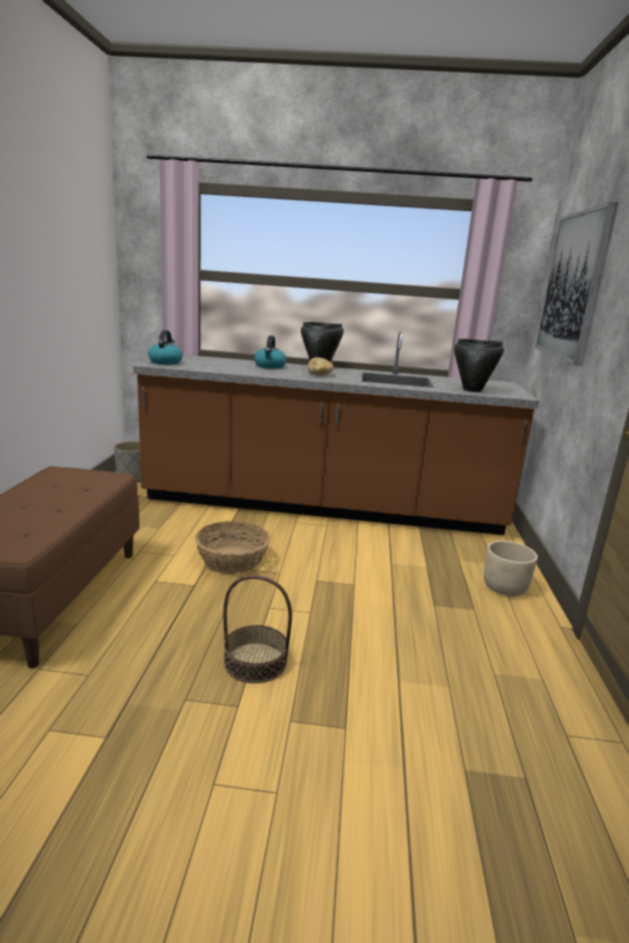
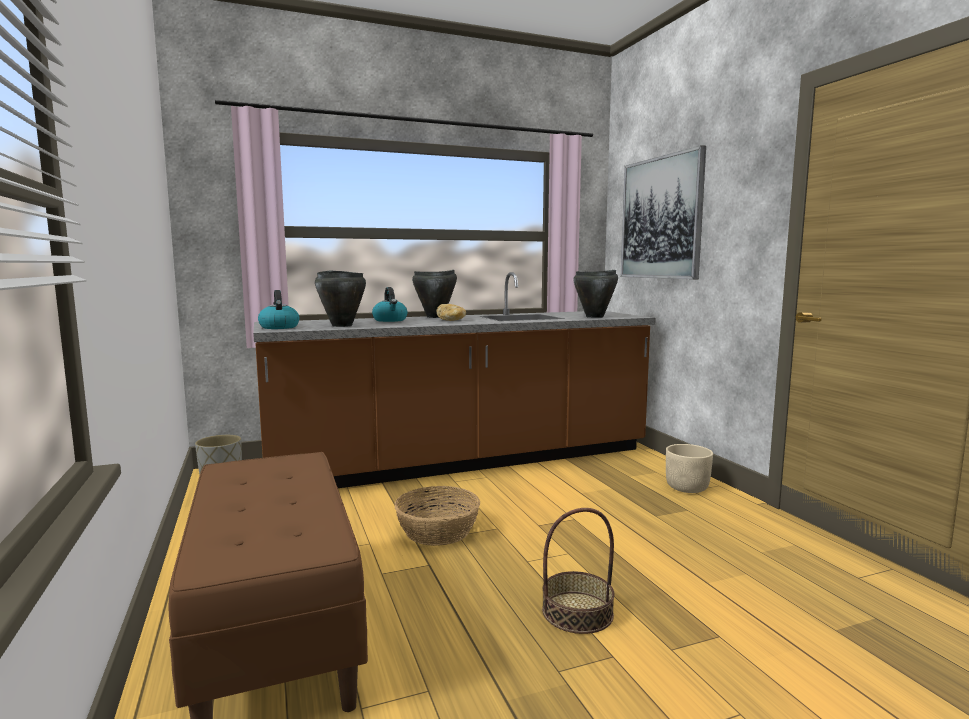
camera: 25 degrees left, 10 degrees down
none -> black cooking pot [315,271,366,327]

